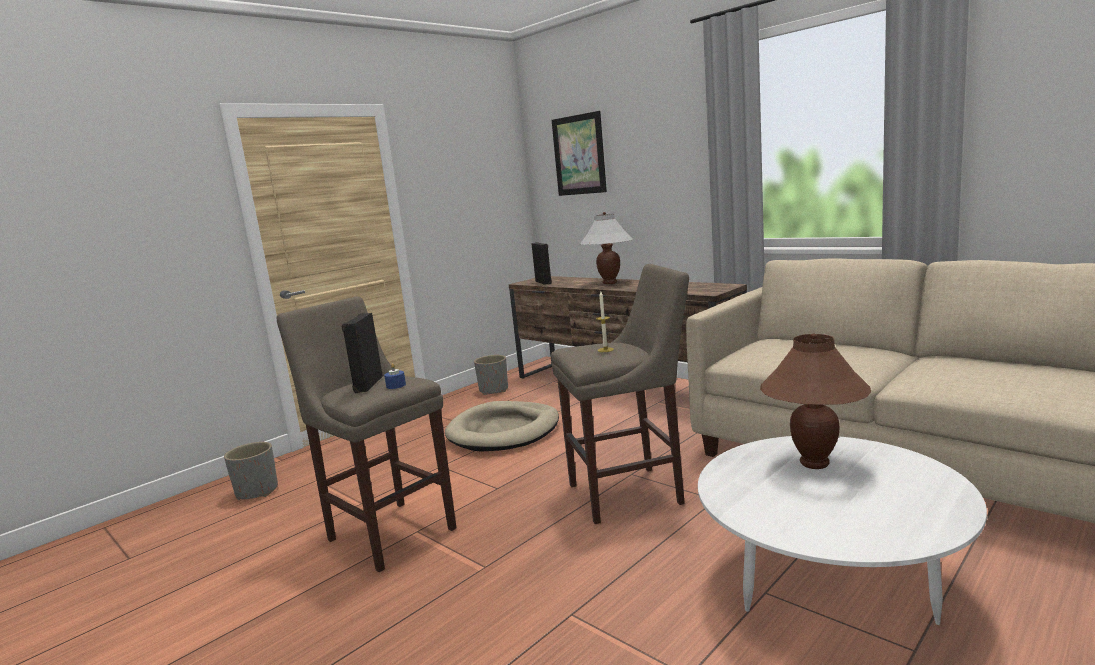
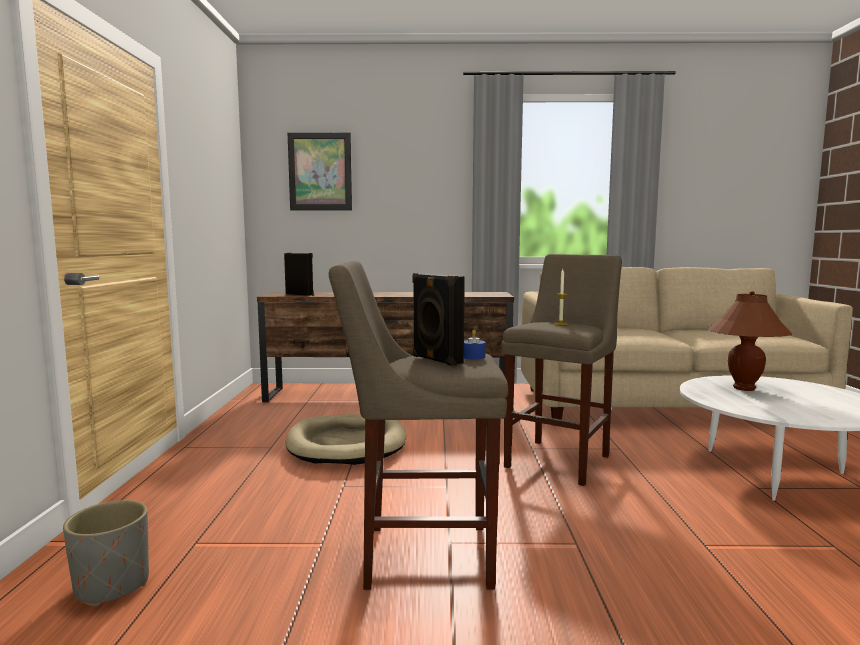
camera: 45 degrees left, 5 degrees down
grey planter [474,355,508,395] -> none
white table lamp [580,212,633,284] -> none

